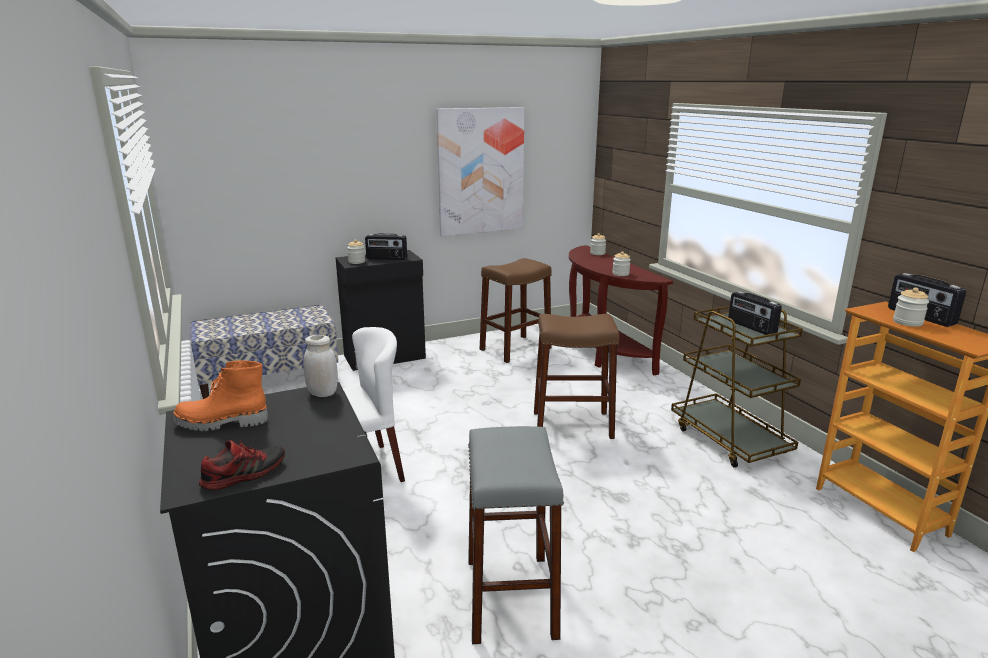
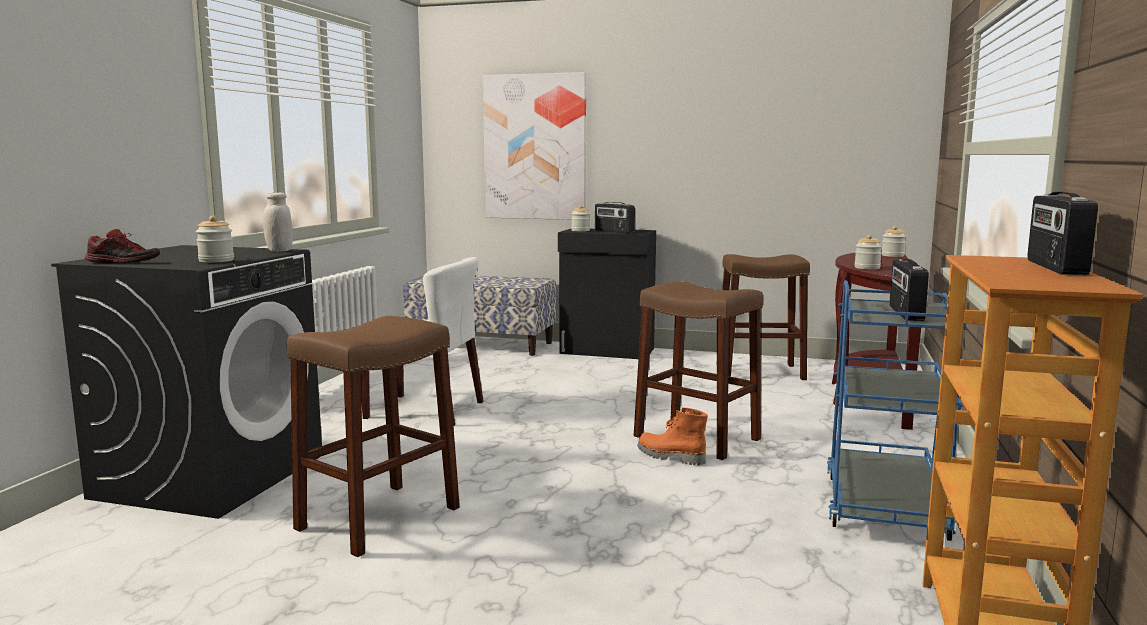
camera: 40 degrees right, 10 degrees down
orange boot [173,360,268,431] -> orange boot moved to [637,407,708,465]
picture [436,107,525,236] -> picture moved to [483,72,586,220]
grey stool [468,426,564,644] -> brown stool [287,316,460,557]
brown cart [671,306,803,468] -> blue cart [827,280,966,541]
jar [893,287,929,327] -> jar moved to [196,216,234,263]

